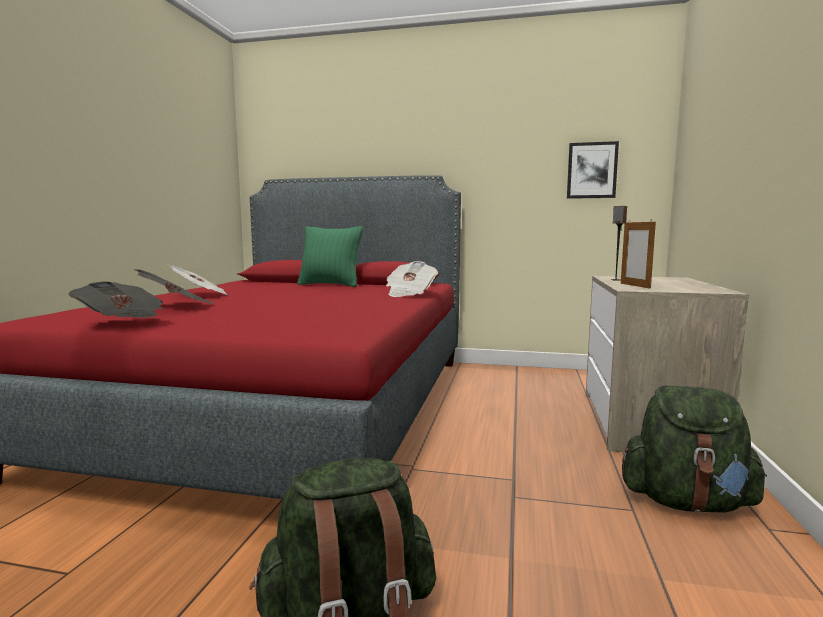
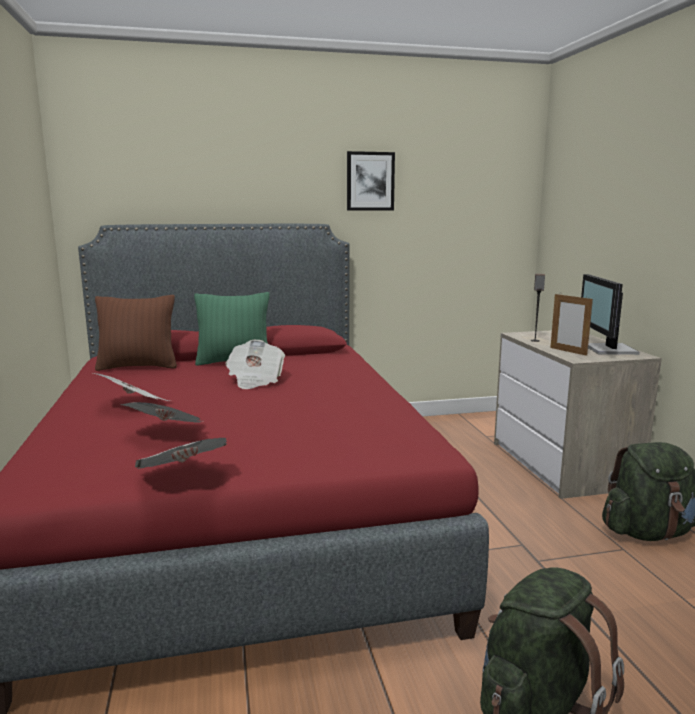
camera: 25 degrees left, 5 degrees up
newspaper [386,261,438,297] -> newspaper moved to [225,340,285,389]
picture [567,141,619,199] -> picture moved to [347,151,395,211]
none -> brown pillow [95,295,177,371]
none -> monitor [581,274,639,355]

